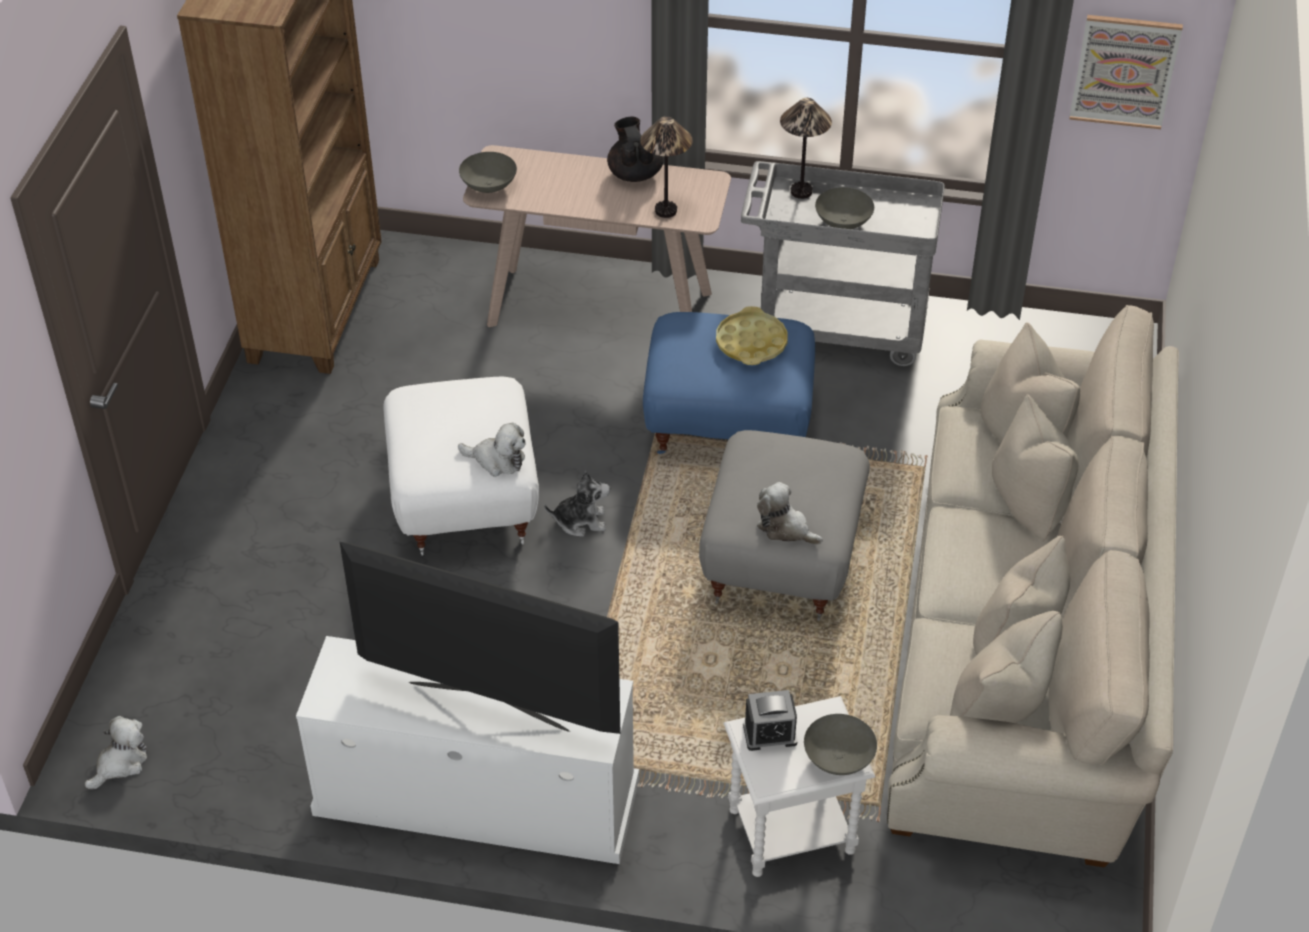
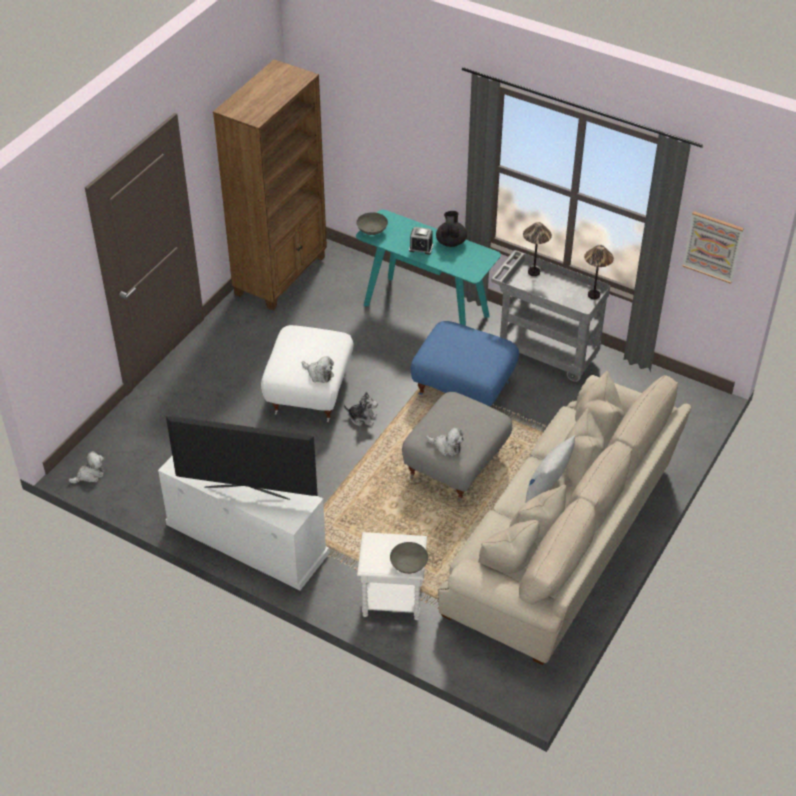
camera: 20 degrees right, 0 degrees up
television [340,542,621,734] -> television turned 150 degrees clockwise [166,416,318,500]
beige console table [463,145,731,327] -> turquoise console table [356,210,501,326]
table lamp [640,116,693,218] -> table lamp moved to [584,245,614,299]
yellow tray [716,306,788,365] -> none
alarm clock [743,690,798,751] -> alarm clock moved to [409,227,433,255]
plush toy [757,482,823,545] -> plush toy turned 150 degrees clockwise [426,427,463,456]
grey bowl [815,187,874,229] -> none
none -> grey pillow [526,435,575,503]

